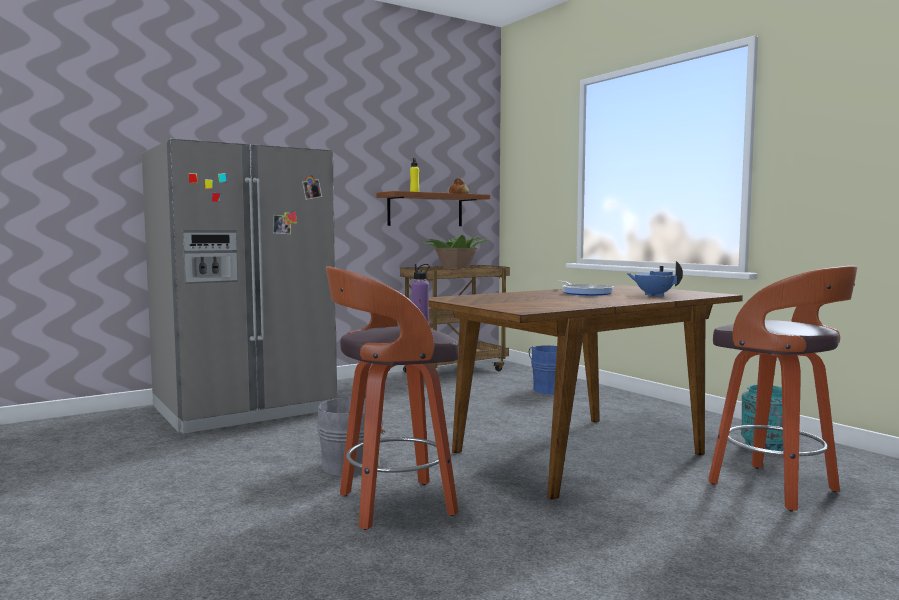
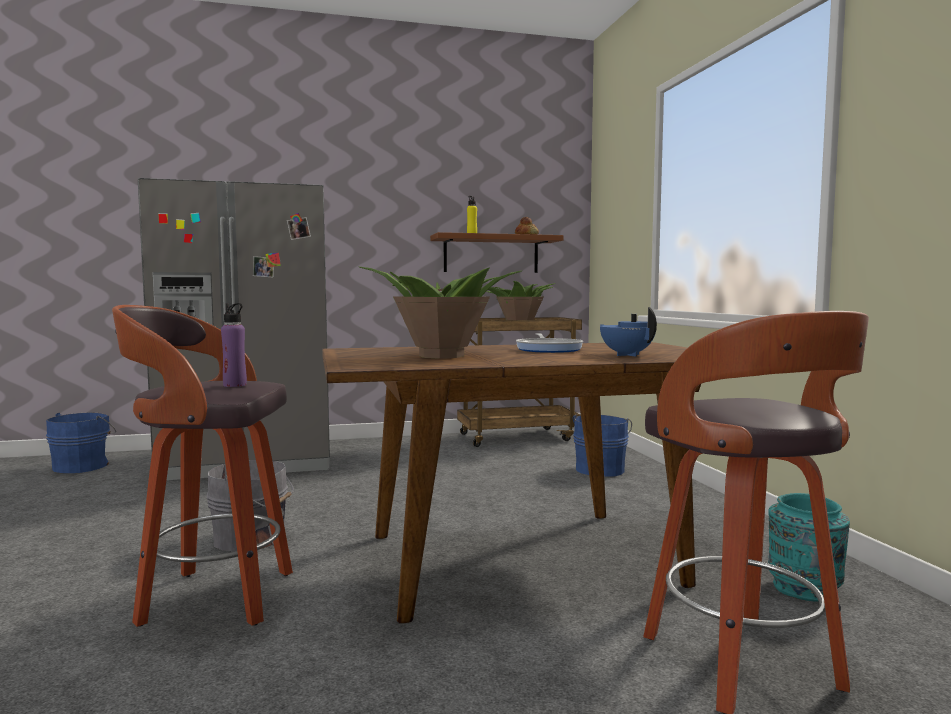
camera: 20 degrees right, 0 degrees up
none -> blue bucket [46,412,116,473]
none -> potted plant [359,267,522,359]

